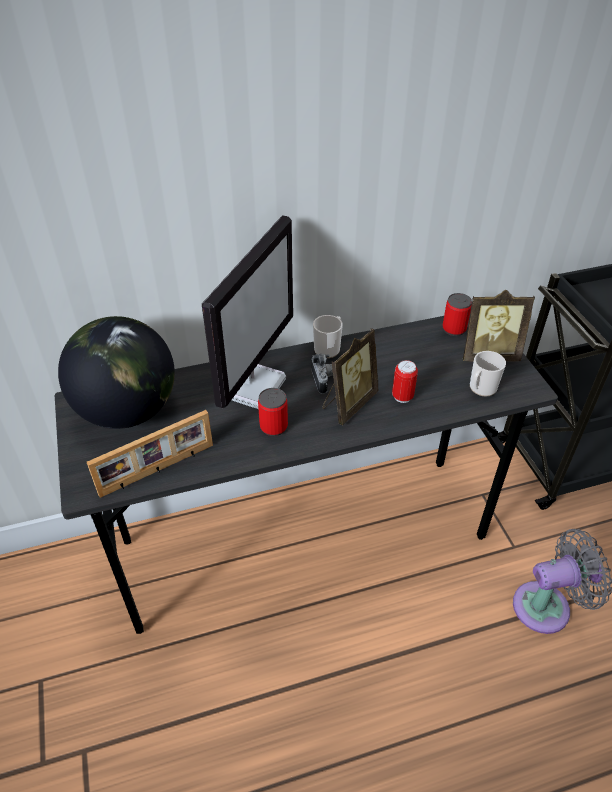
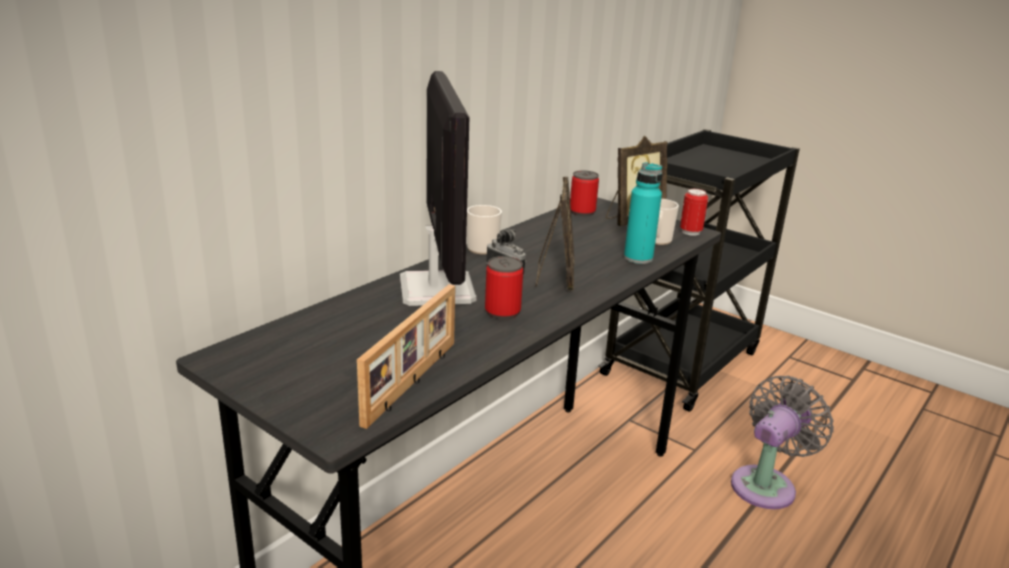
camera: 35 degrees left, 20 degrees down
globe [58,316,175,429] -> none
can [392,360,418,403] -> can moved to [680,189,708,236]
none -> turquoise bottle [624,162,663,264]

